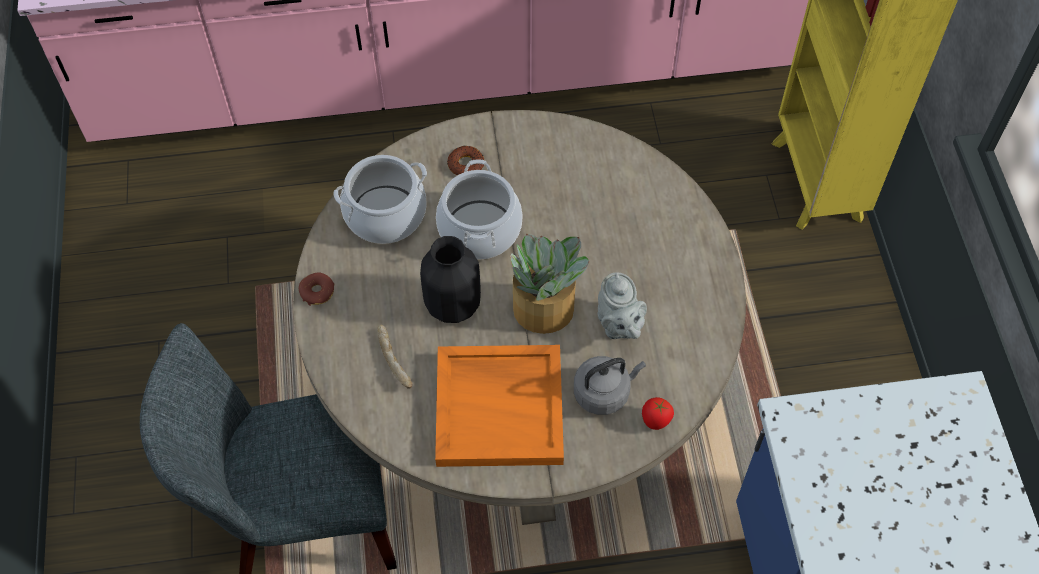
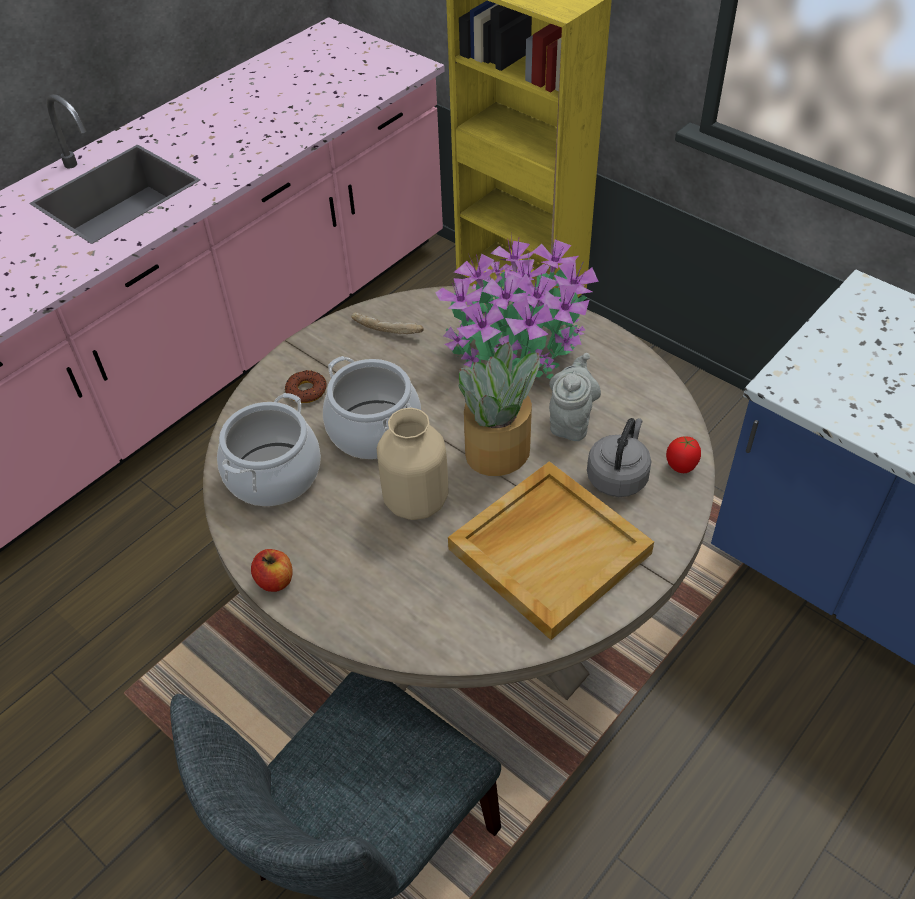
camera: 40 degrees left, 10 degrees down
donut [299,272,335,306] -> apple [251,549,293,592]
bread [378,325,413,388] -> bread moved to [351,313,424,334]
black vase [420,236,481,323] -> beige vase [377,408,448,520]
orange tray [435,345,564,467] -> beige tray [448,461,654,640]
grey teapot [597,273,647,339] -> grey teapot turned 105 degrees counterclockwise [549,353,601,441]
none -> potted plant [435,235,599,379]

